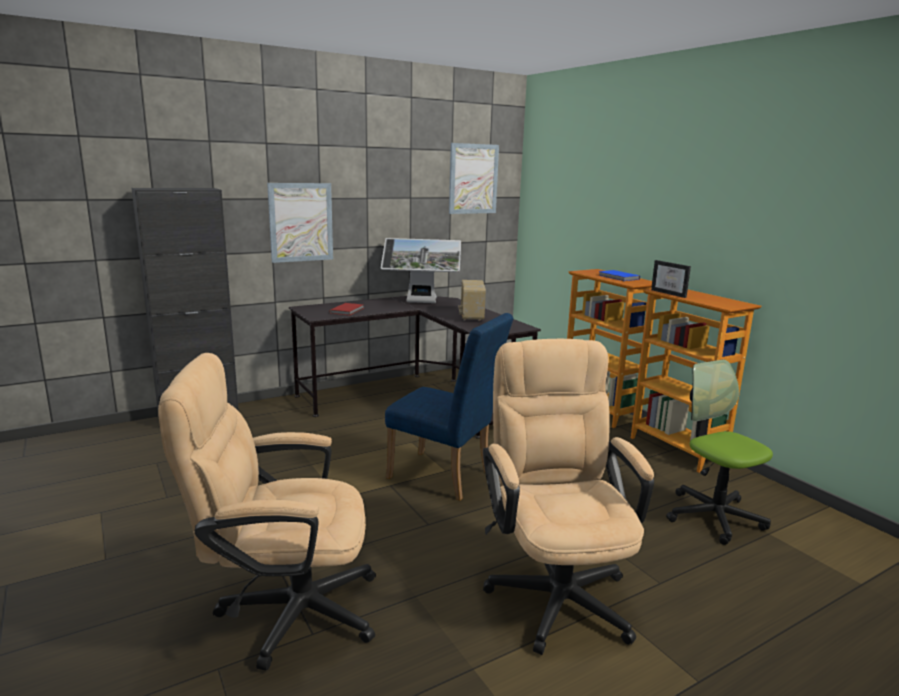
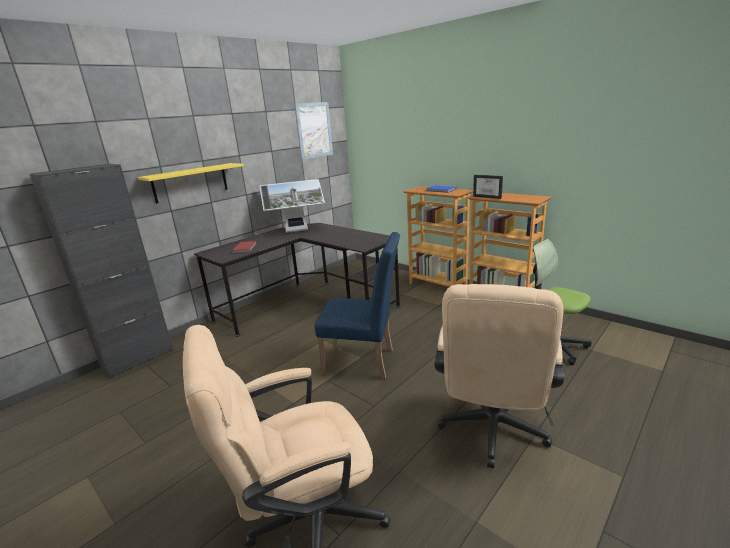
camera: 15 degrees left, 5 degrees up
picture [267,183,333,263] -> yellow shelf [138,163,244,204]
radio [459,280,486,321] -> none
beige office chair [483,339,654,655] -> beige office chair turned 135 degrees counterclockwise [435,284,564,468]

